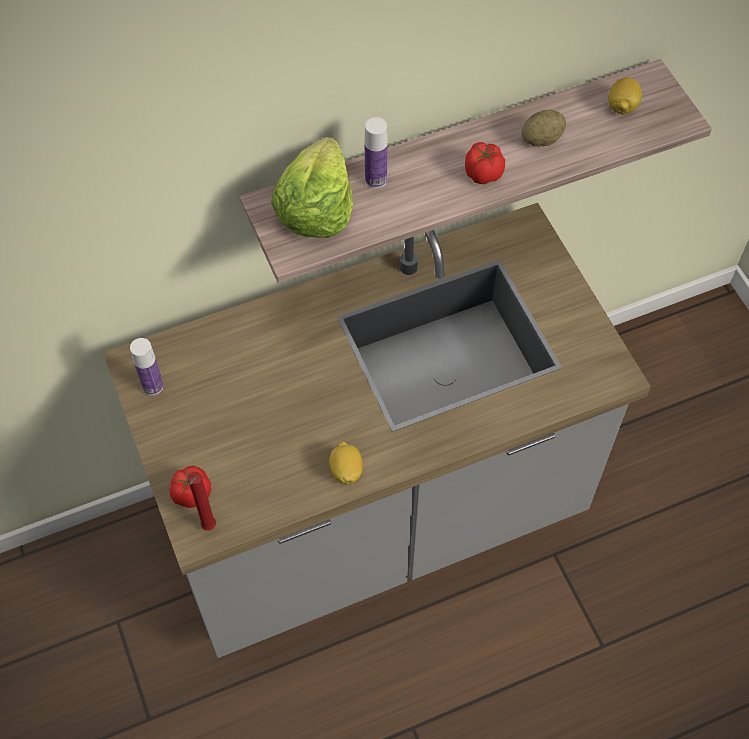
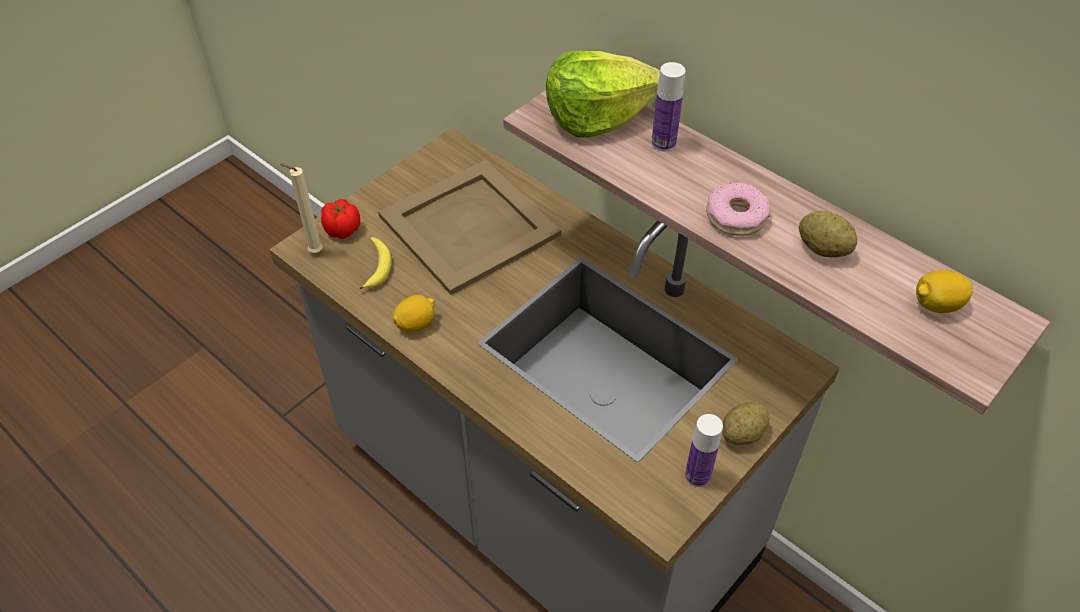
camera: 65 degrees right, 10 degrees down
bottle [130,338,163,395] -> bottle moved to [685,414,723,487]
red candle [188,472,216,530] -> beige candle [280,164,323,253]
tomato [465,142,505,184] -> donut [706,182,771,236]
none -> banana [359,237,392,289]
none -> beige tray [378,160,561,295]
none -> potato [722,402,769,445]

